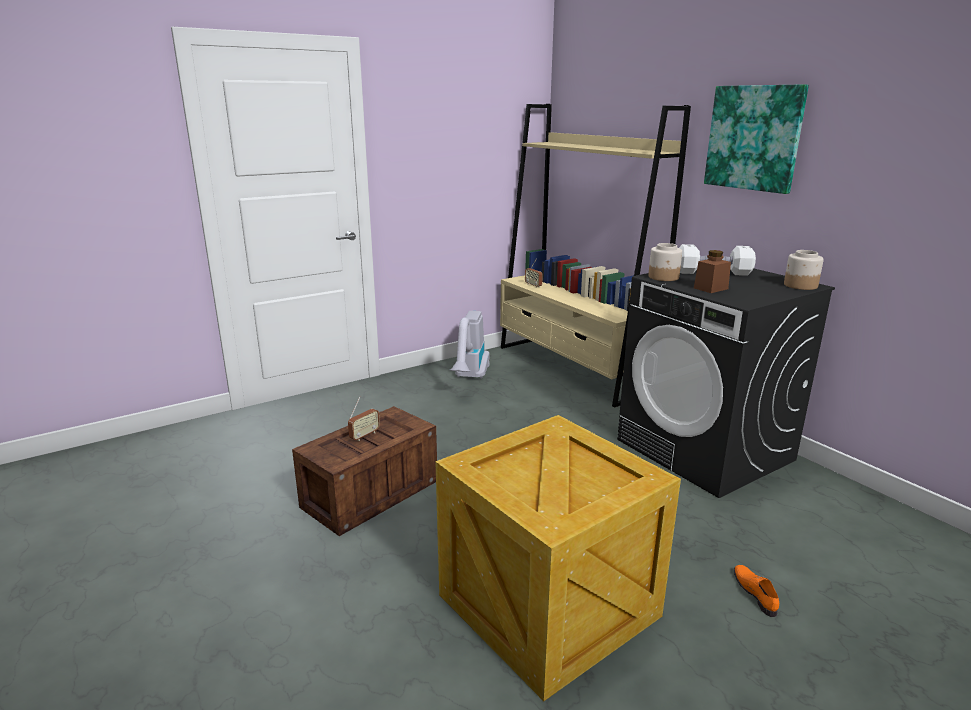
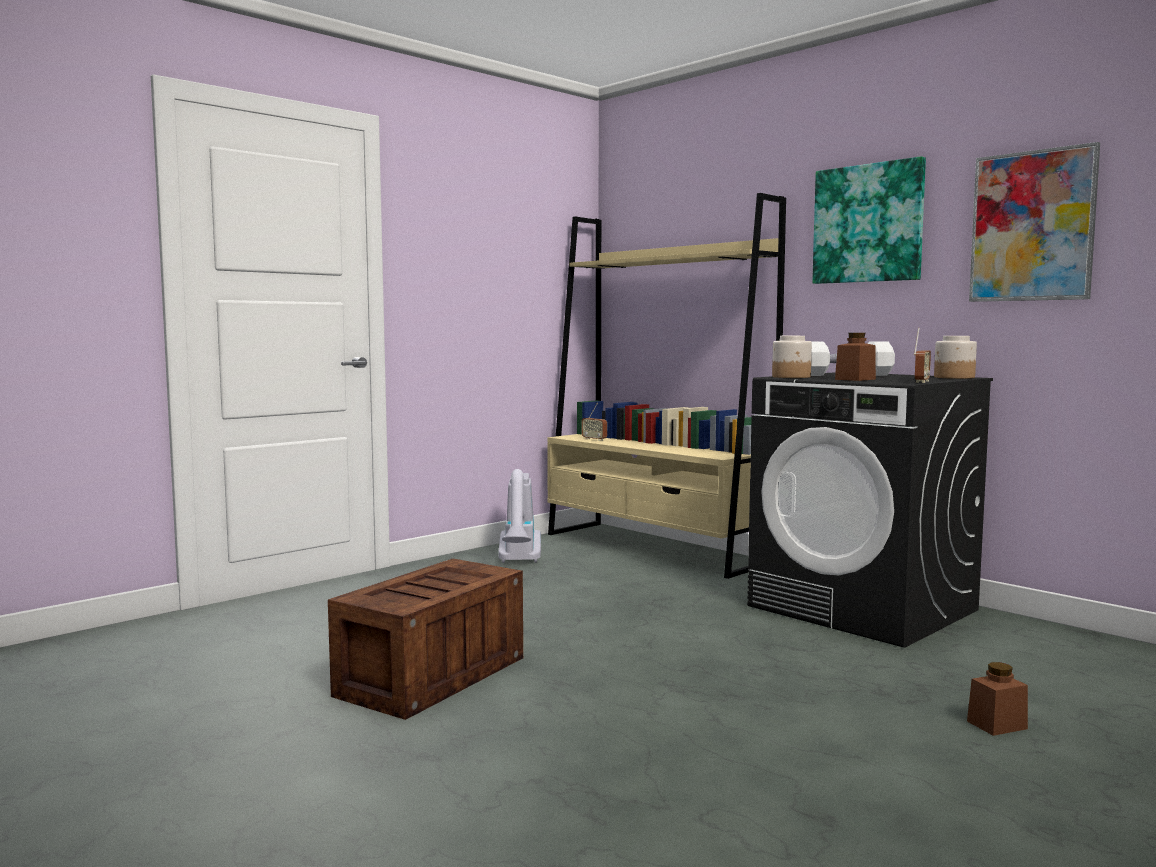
camera: 10 degrees left, 15 degrees down
radio [348,396,380,441] -> radio moved to [914,328,931,383]
crate [435,415,681,701] -> none
orange shoe [734,565,779,617] -> brown jar [967,662,1028,736]
none -> picture [969,142,1100,302]

